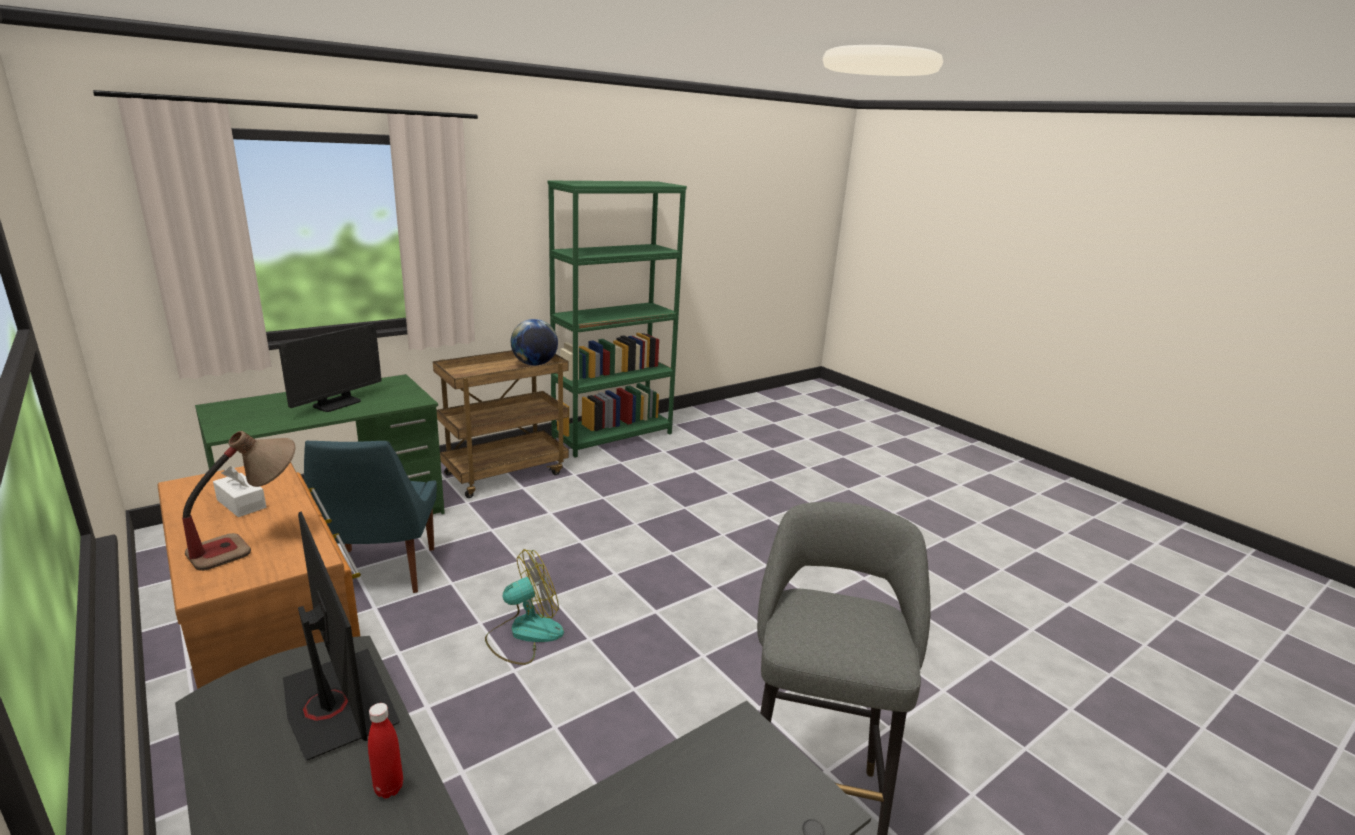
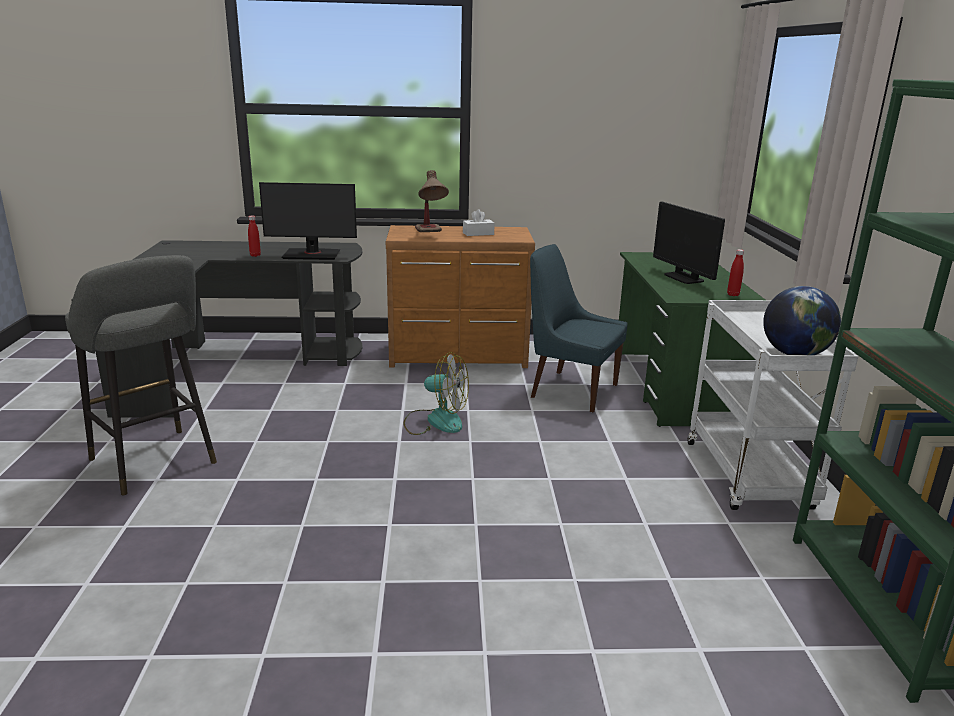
camera: 125 degrees right, 0 degrees up
brown cart [433,350,569,498] -> white cart [687,300,858,510]
fan [485,549,564,665] -> fan turned 75 degrees counterclockwise [403,352,469,435]
none -> red bottle [727,249,744,296]

